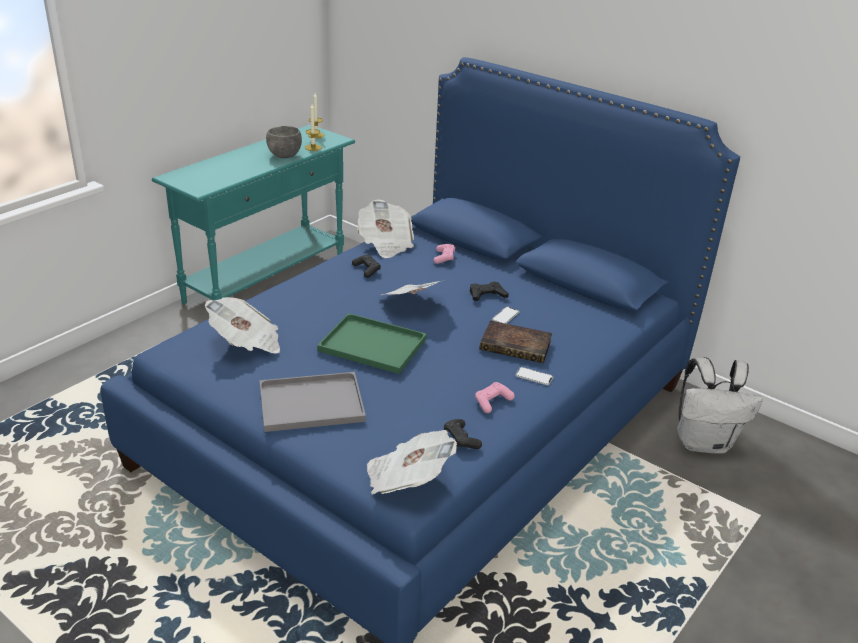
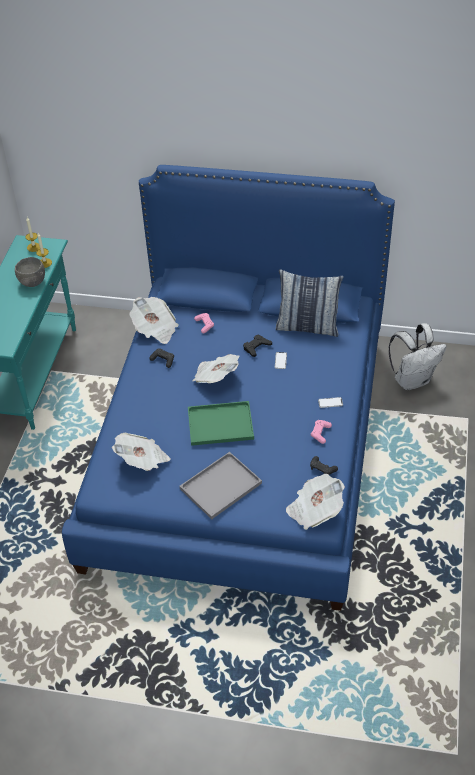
camera: 25 degrees left, 15 degrees up
book [480,320,552,363] -> none
none -> pillow [276,269,343,337]

